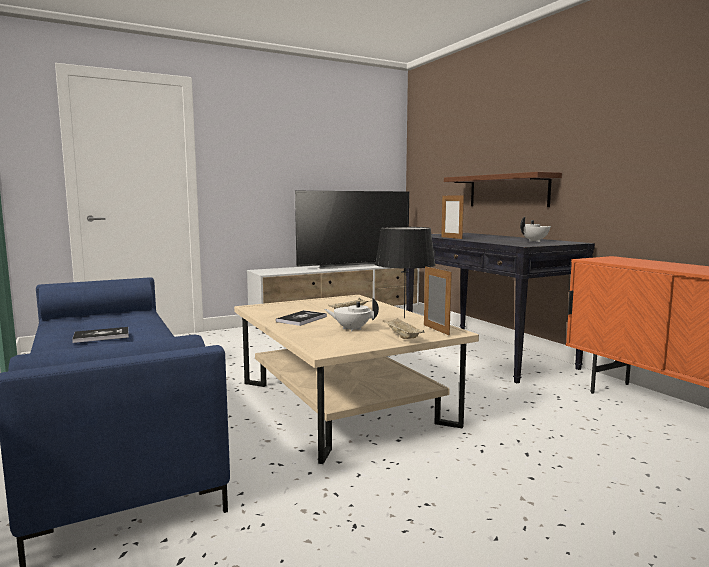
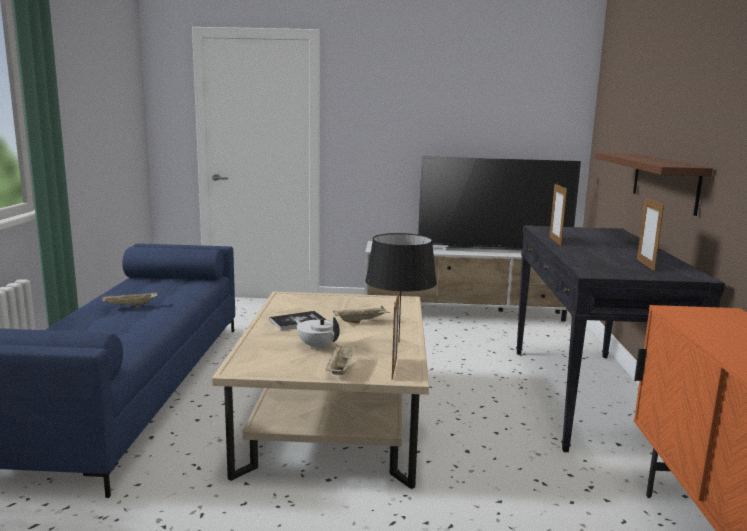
camera: 30 degrees right, 5 degrees up
book [72,327,129,343] -> beige tray [102,291,157,307]
white teapot [520,217,551,242] -> picture frame [637,196,664,271]

